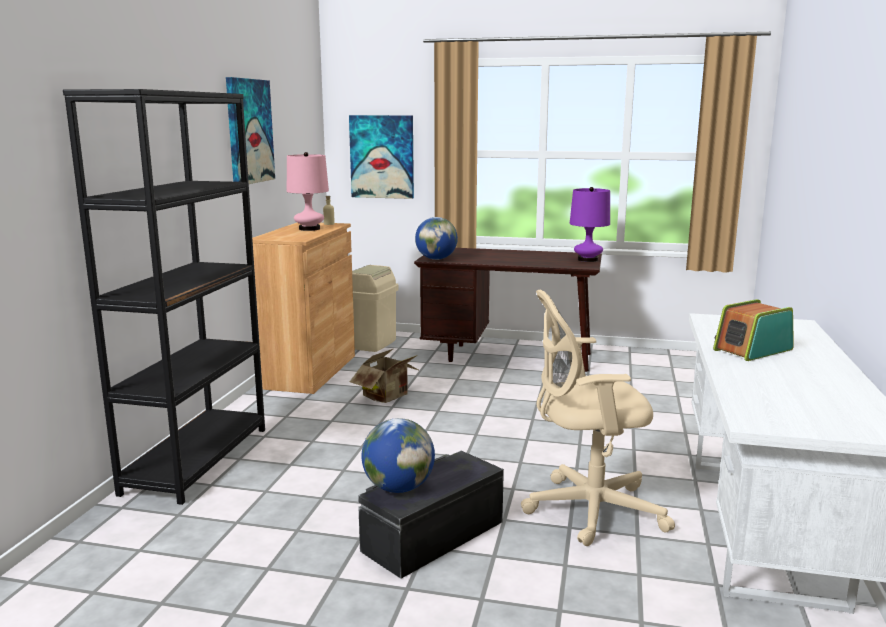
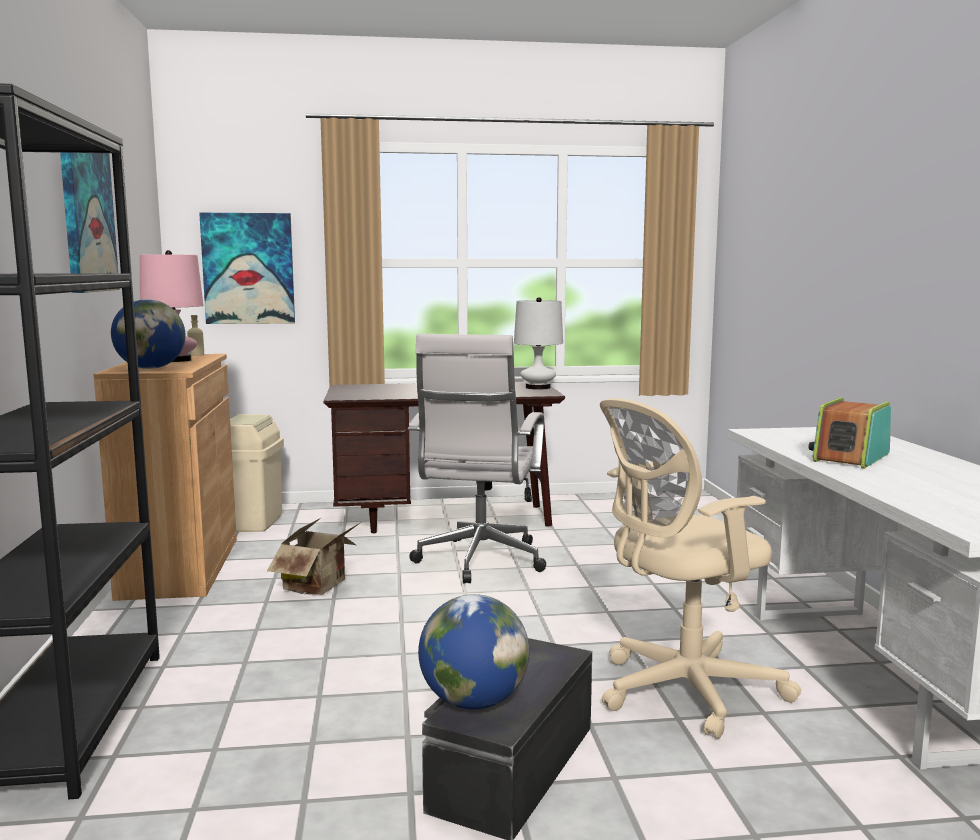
camera: 20 degrees left, 5 degrees down
globe [415,217,458,260] -> globe moved to [111,299,186,369]
purple table lamp [570,187,610,262] -> white table lamp [514,297,563,390]
none -> white office chair [408,333,546,584]

